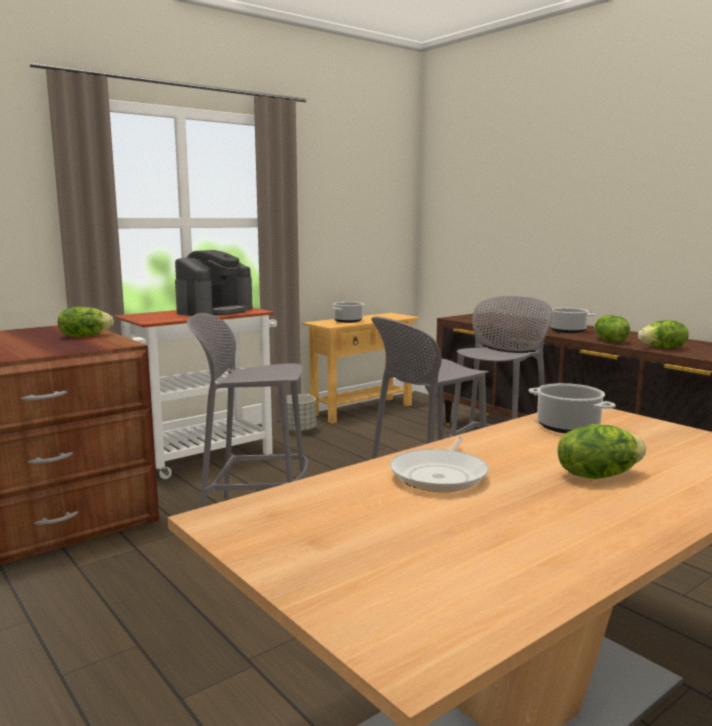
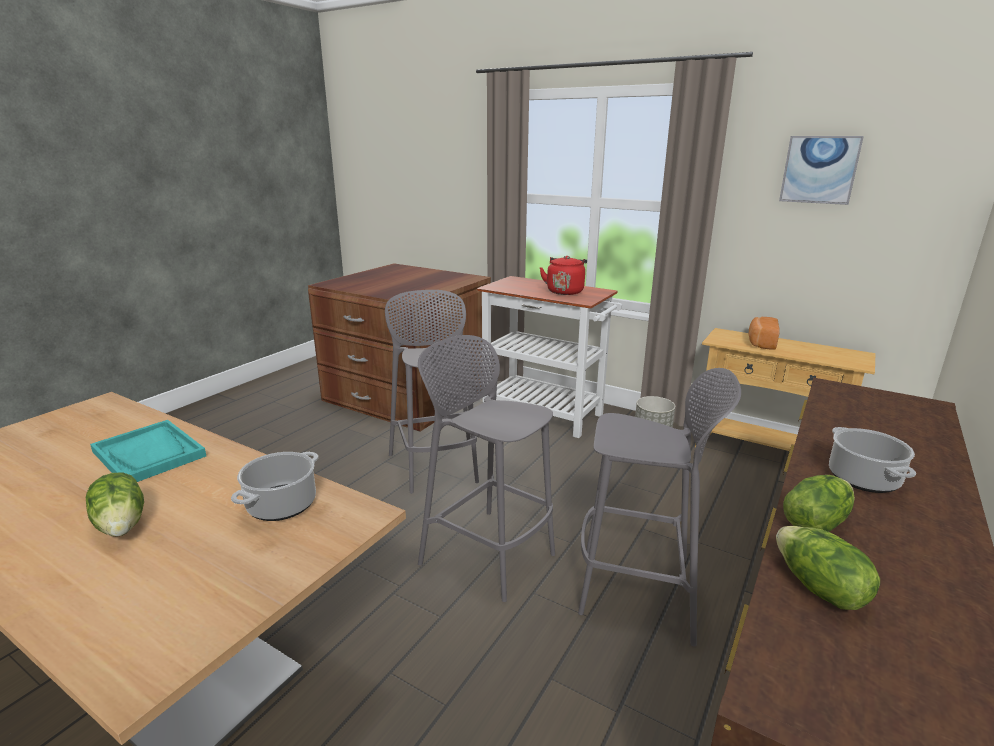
camera: 70 degrees right, 10 degrees up
lettuce [58,307,114,337] -> none
coffee machine [175,250,253,316] -> red kettle [540,256,587,295]
cooking pot [332,302,364,323] -> bread [749,317,780,350]
frying pan [390,437,489,492] -> turquoise tray [90,420,206,482]
none -> picture [779,136,864,205]

